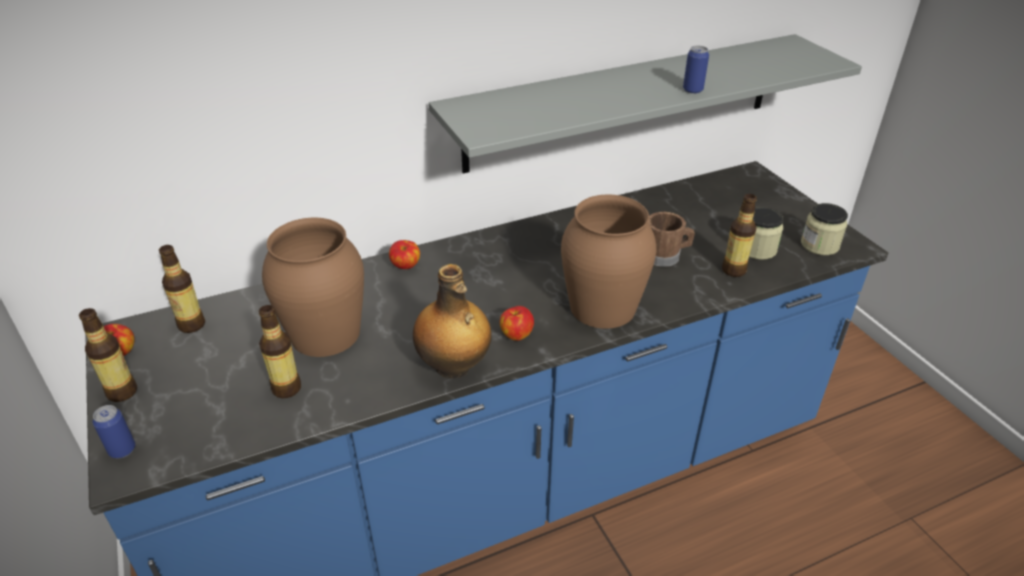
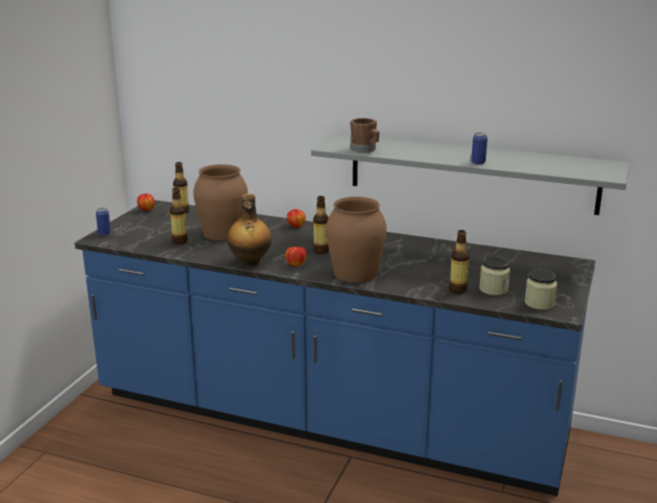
camera: 45 degrees right, 15 degrees down
bottle [79,308,137,402] -> bottle moved to [313,196,329,254]
brown mug [648,212,695,267] -> brown mug moved to [350,118,380,153]

